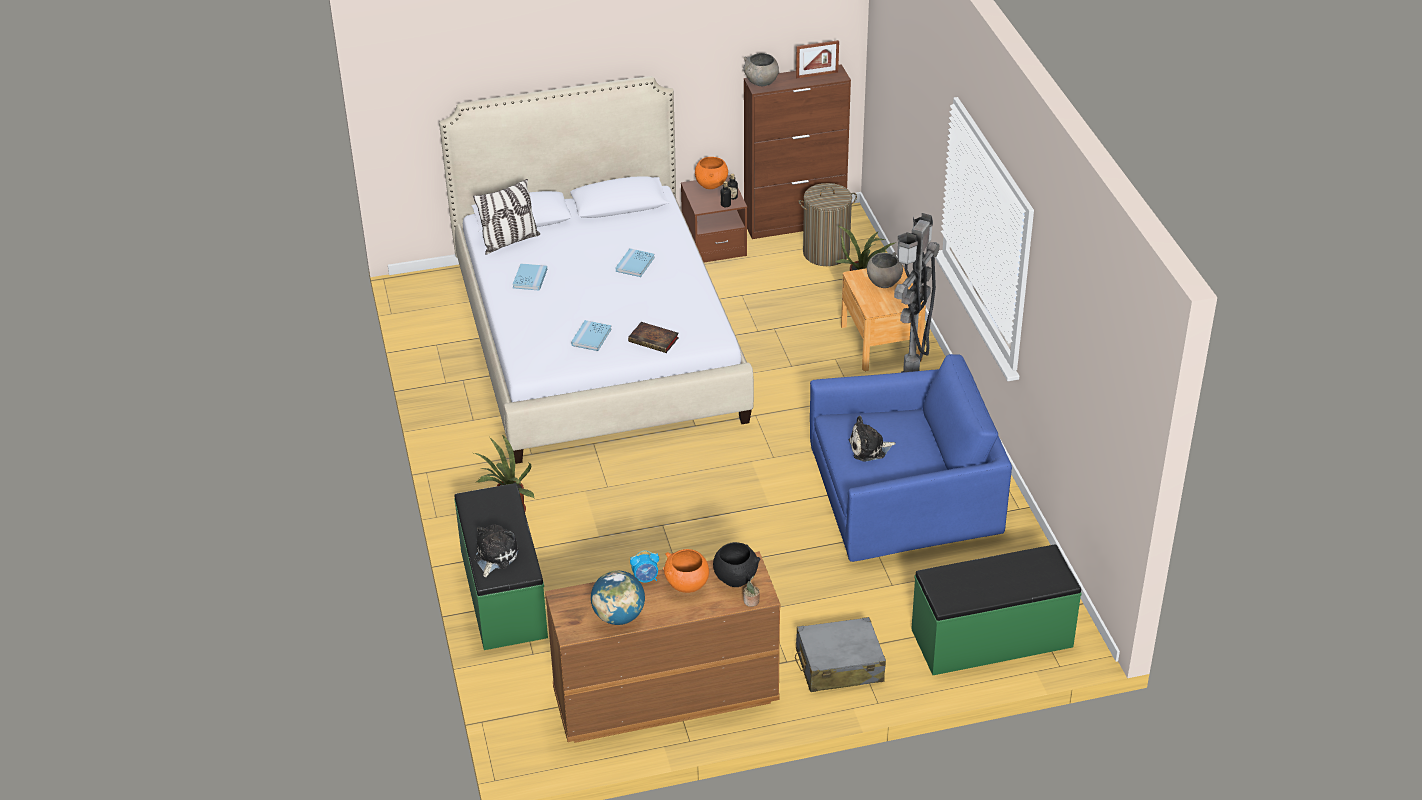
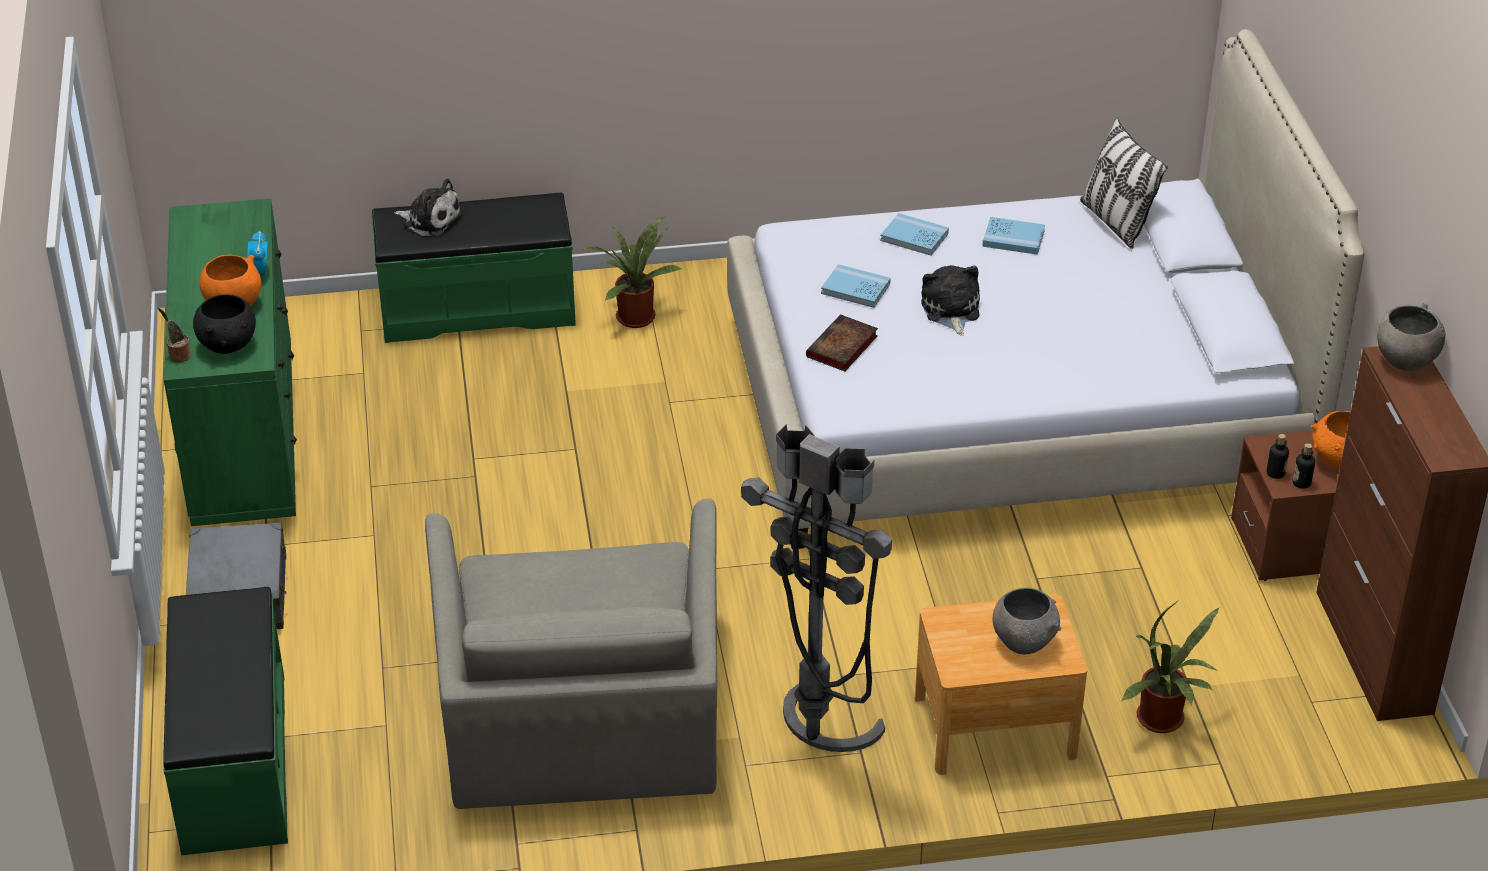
camera: 95 degrees right, 0 degrees up
brown dresser [545,551,780,743] -> green dresser [164,198,297,526]
globe [591,570,645,625] -> none
blue book [616,248,655,277] -> blue book moved to [880,213,949,256]
picture frame [796,40,839,78] -> none
laundry basket [799,183,857,266] -> none
blue armchair [810,354,1012,562] -> grey armchair [425,499,717,809]
plush toy [849,416,896,461] -> plush toy moved to [921,265,980,335]

